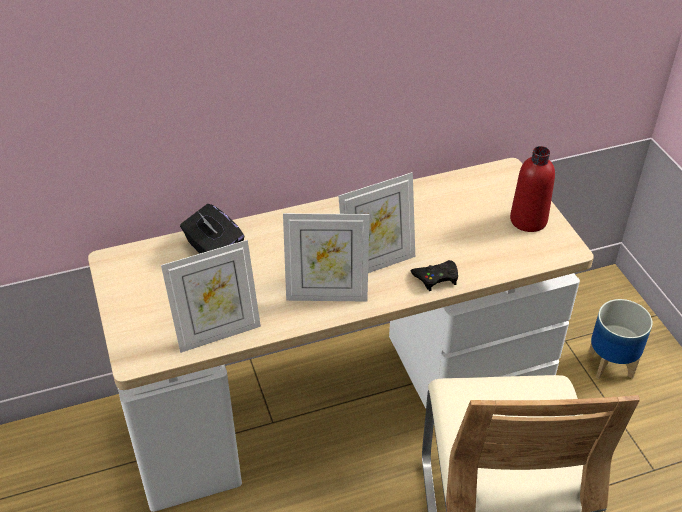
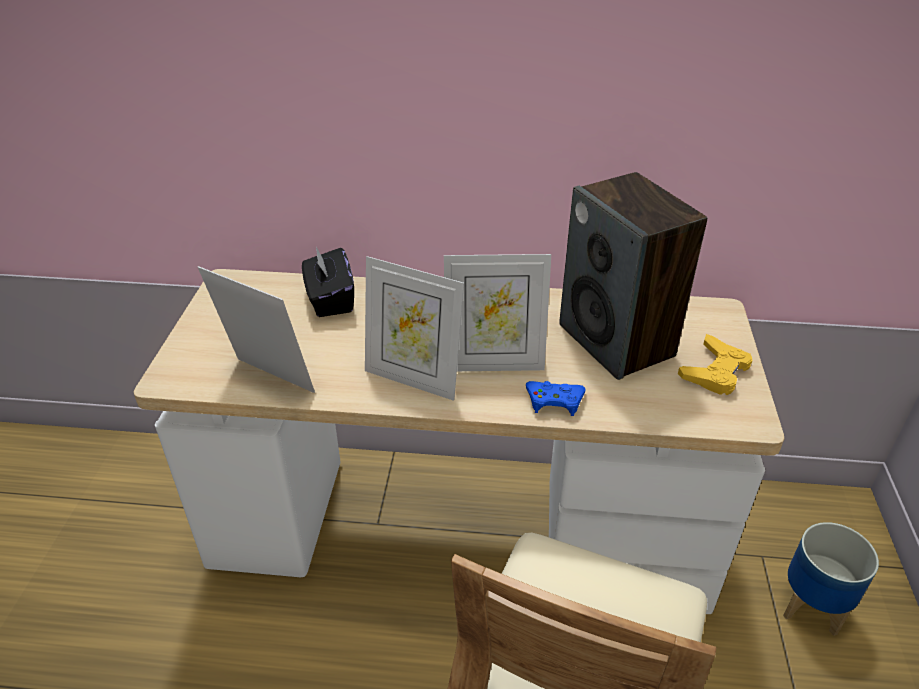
camera: 25 degrees right, 5 degrees down
picture frame [161,240,261,353] -> picture frame turned 150 degrees counterclockwise [198,266,315,393]
black game controller [411,260,458,291] -> blue game controller [526,381,586,416]
red bottle [510,146,555,232] -> yellow game controller [678,334,753,395]
none -> speaker [559,172,707,380]

